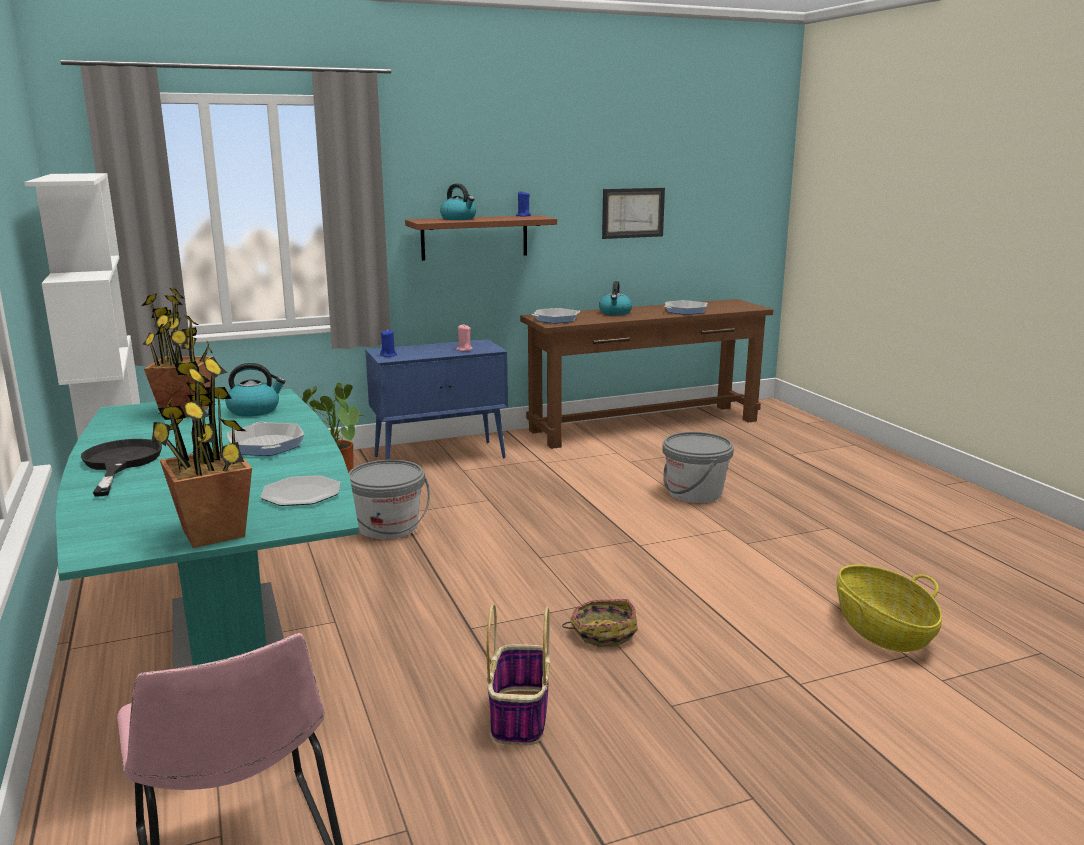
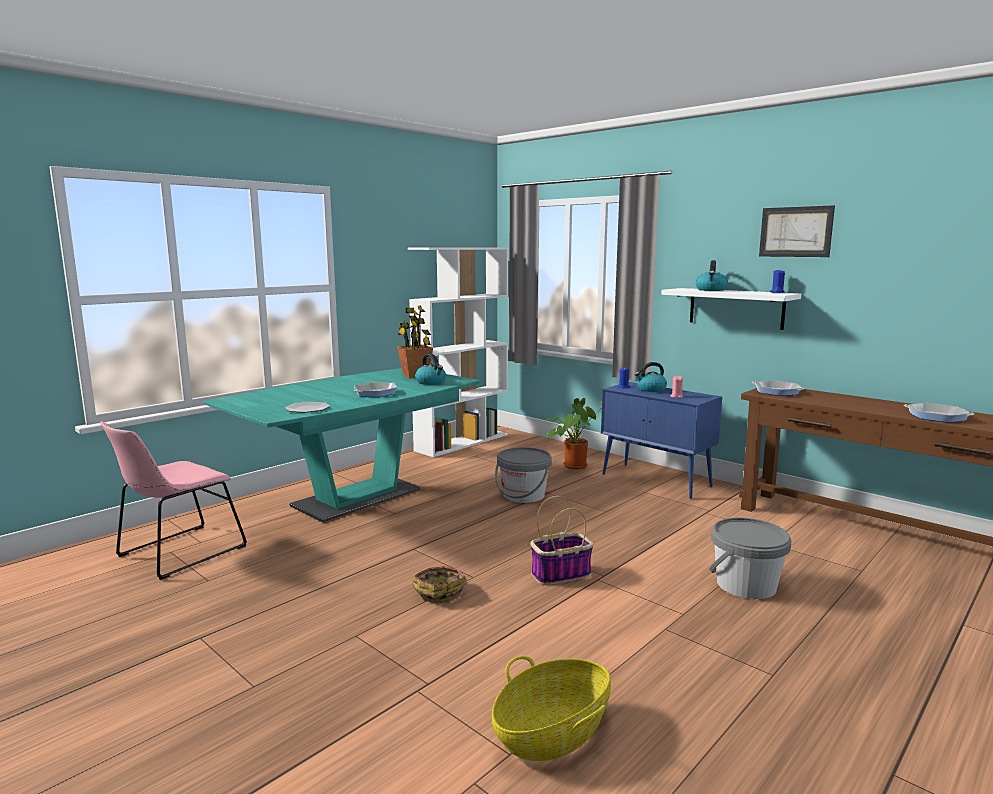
camera: 65 degrees right, 5 degrees down
black frying pan [81,439,162,497] -> none
potted plant [151,357,252,548] -> none
brown shelf [405,215,557,261] -> white shelf [661,288,801,330]
basket [487,604,550,745] -> basket moved to [530,496,593,585]
kettle [599,281,632,315] -> kettle moved to [635,362,667,392]
picture [602,188,665,239] -> picture moved to [759,205,835,257]

